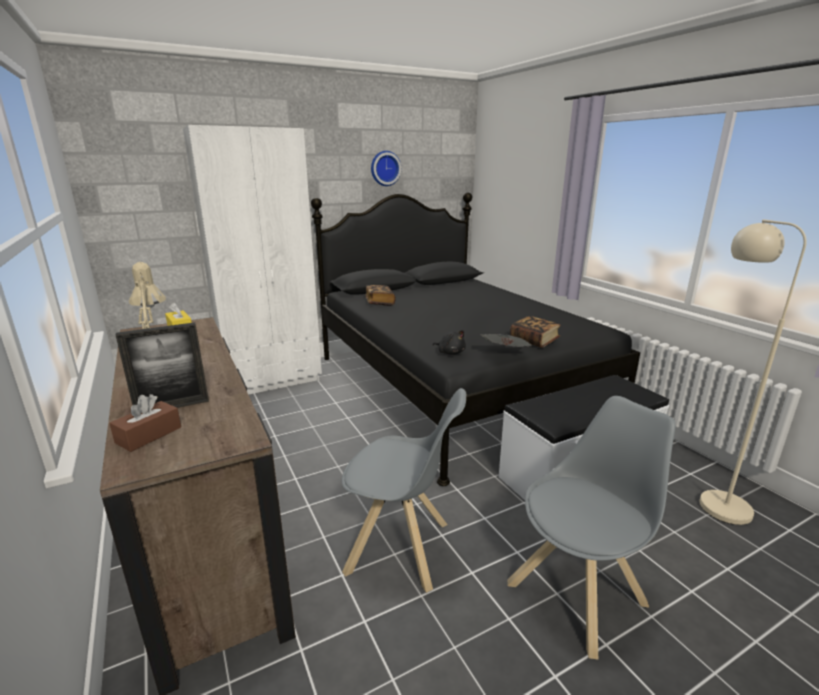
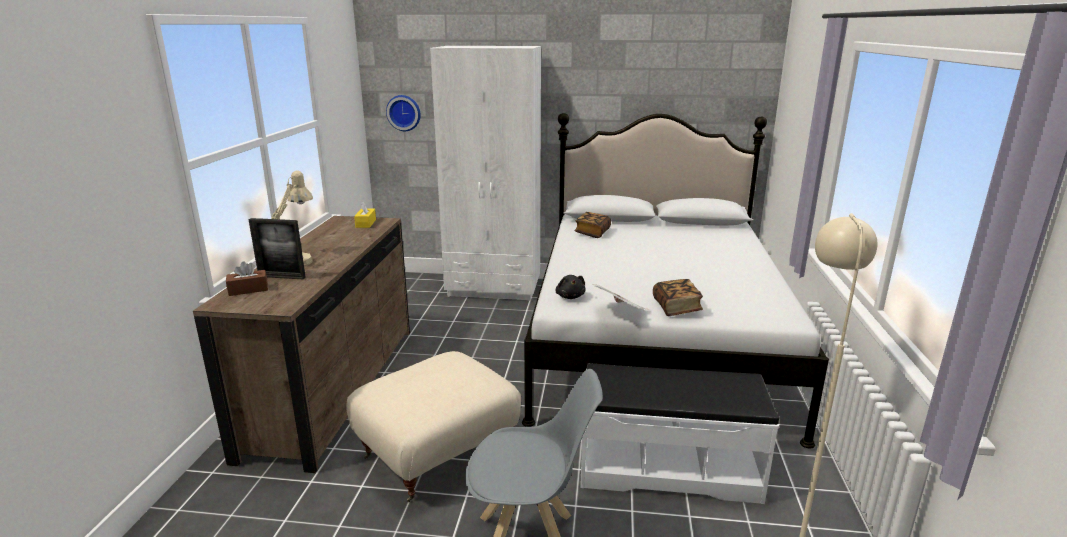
camera: 35 degrees right, 0 degrees up
black bed [311,193,640,486] -> white bed [522,113,829,449]
grey chair [342,388,466,593] -> beige ottoman [346,351,521,502]
wall clock [371,151,401,186] -> wall clock moved to [386,95,421,131]

